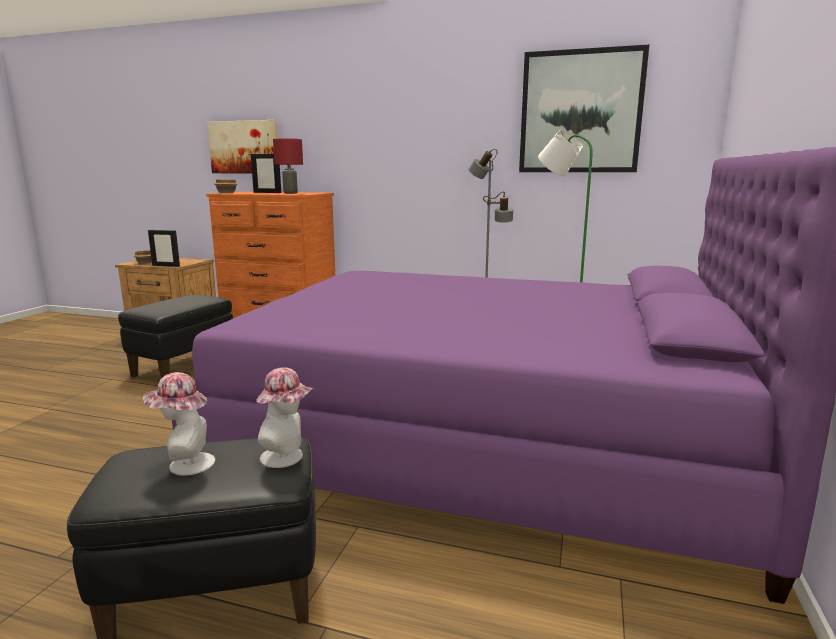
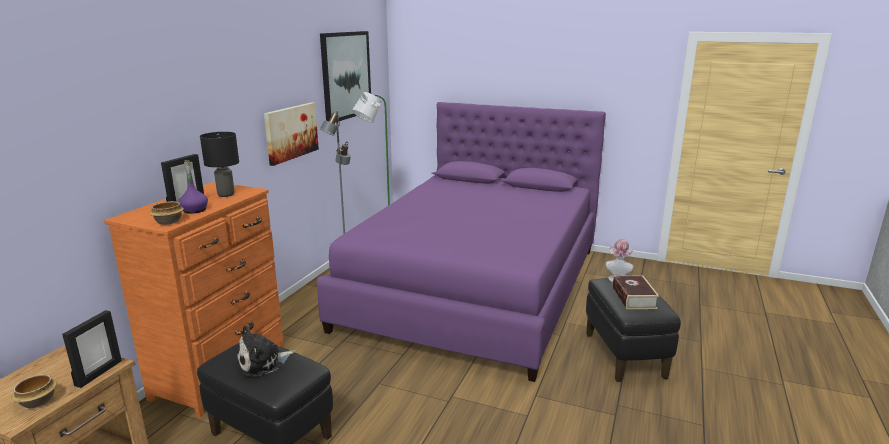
camera: 85 degrees left, 5 degrees up
hat [143,372,215,476] -> book [613,276,659,309]
picture [207,120,278,173] -> picture moved to [264,102,319,166]
red table lamp [273,138,303,194] -> black table lamp [200,132,239,197]
none -> purple bottle [178,160,208,214]
none -> plush toy [237,325,295,377]

